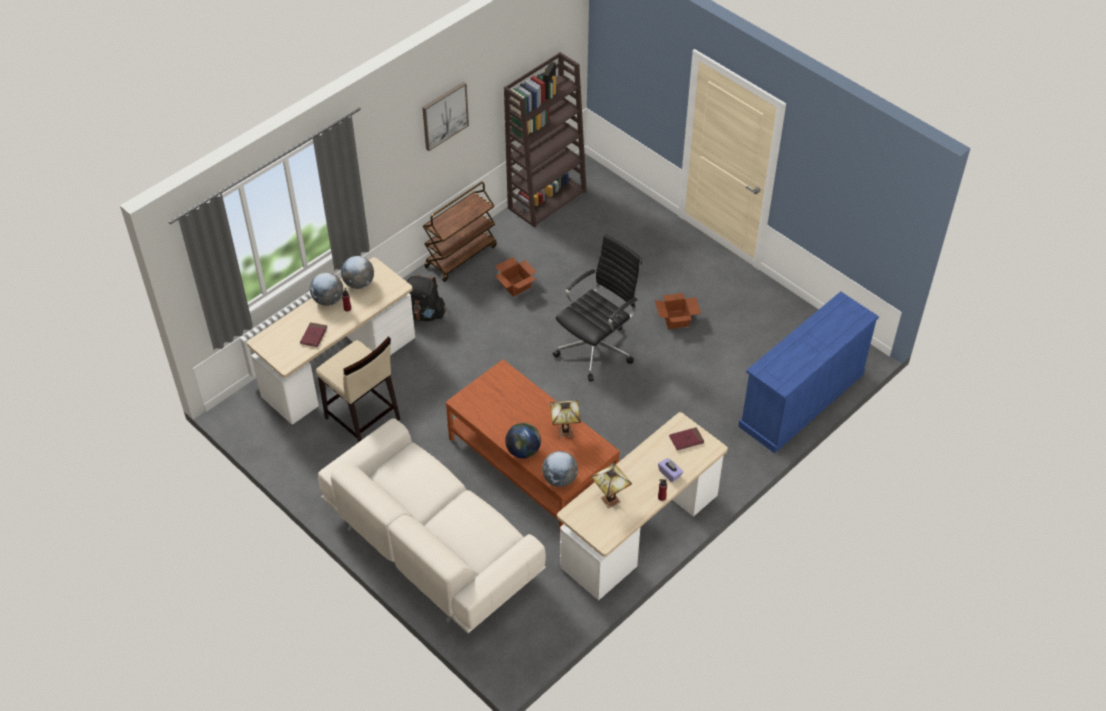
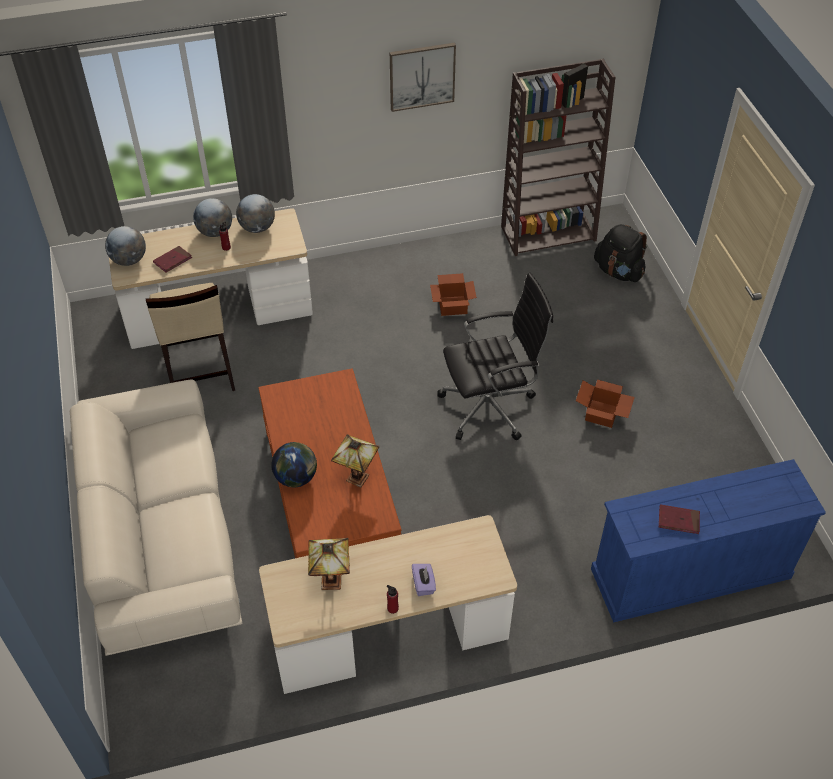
camera: 30 degrees right, 0 degrees up
black backpack [407,275,446,321] -> black backpack moved to [594,224,647,282]
brown cart [423,182,497,282] -> none
globe [542,451,578,487] -> globe moved to [105,226,146,266]
red book [669,427,704,450] -> red book moved to [659,505,700,534]

